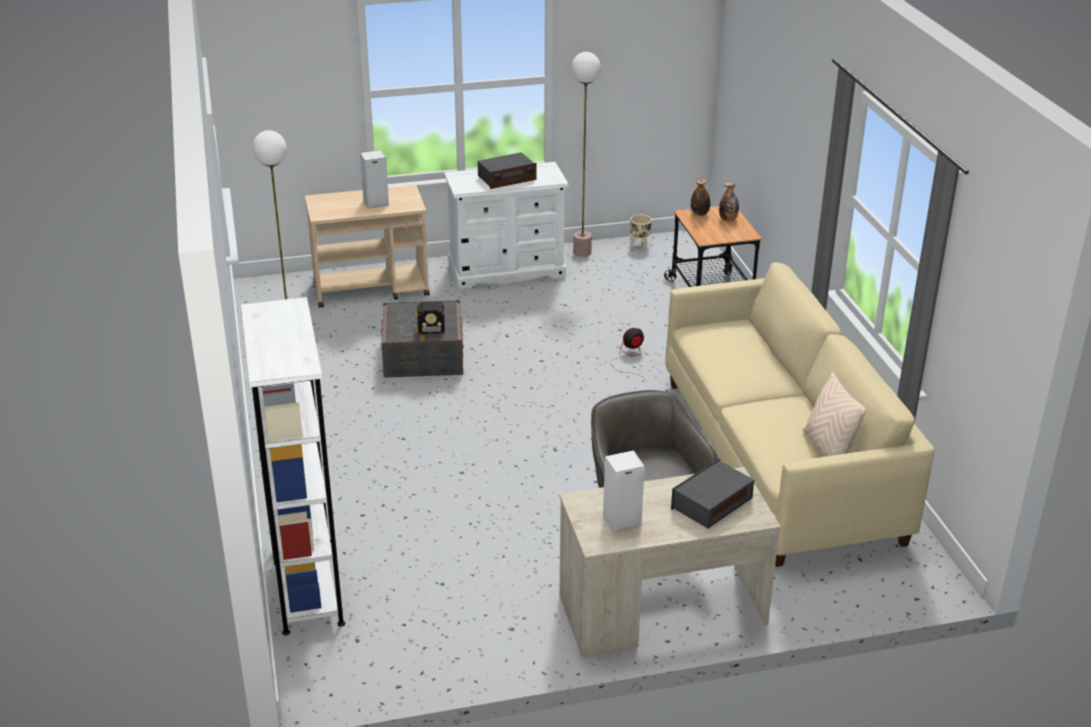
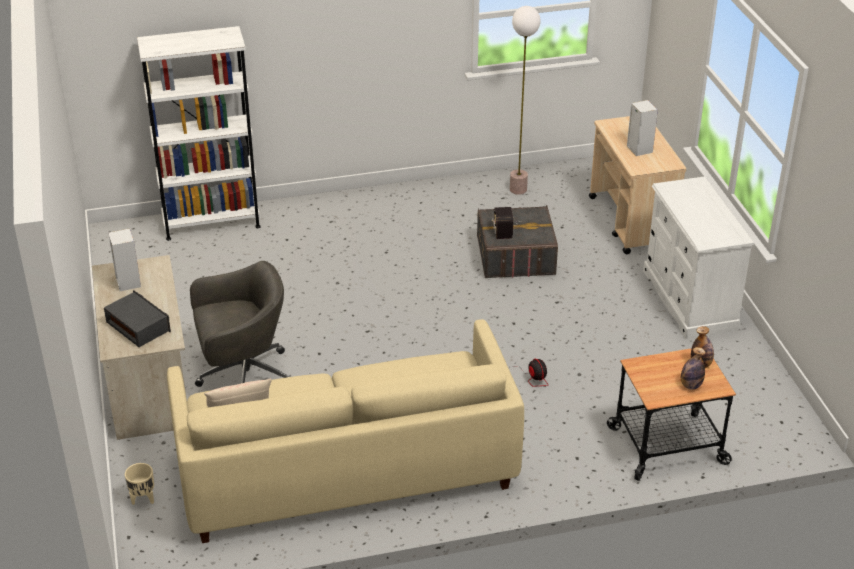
camera: 90 degrees right, 5 degrees up
radio [478,152,536,189] -> none
floor lamp [572,52,601,257] -> none
beige planter [630,215,652,249] -> beige planter moved to [125,463,154,505]

